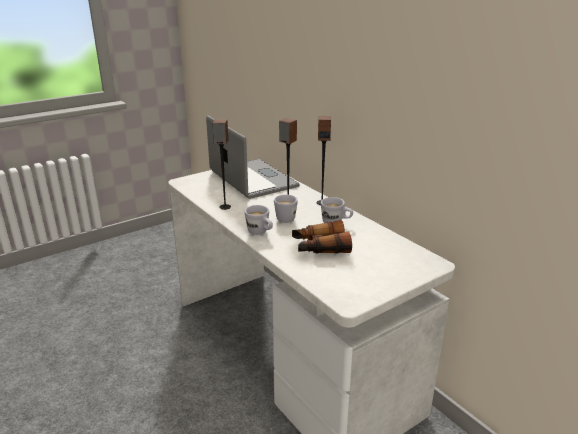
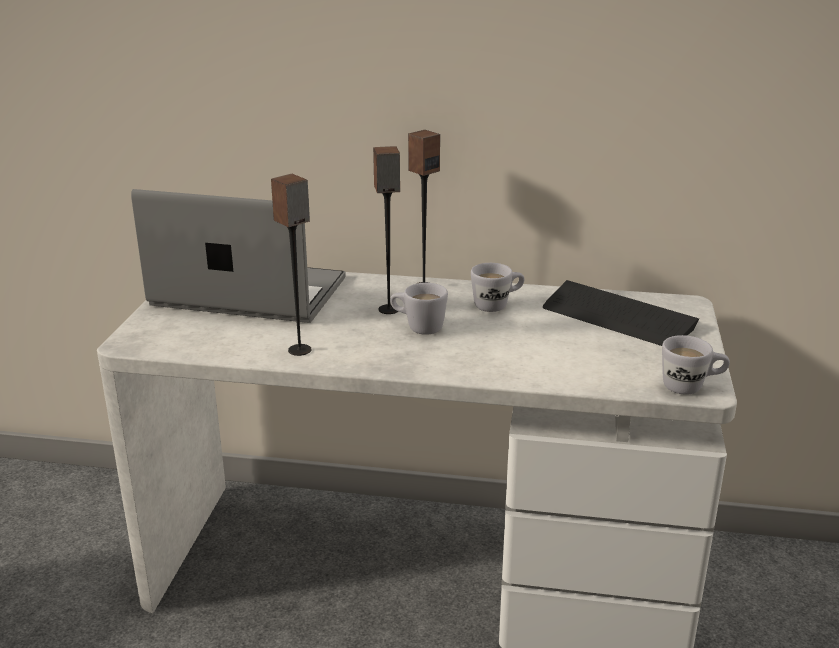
camera: 45 degrees left, 0 degrees up
white mug [244,205,273,235] -> white mug moved to [662,335,730,395]
binoculars [292,220,352,254] -> none
none -> keyboard [543,280,699,346]

